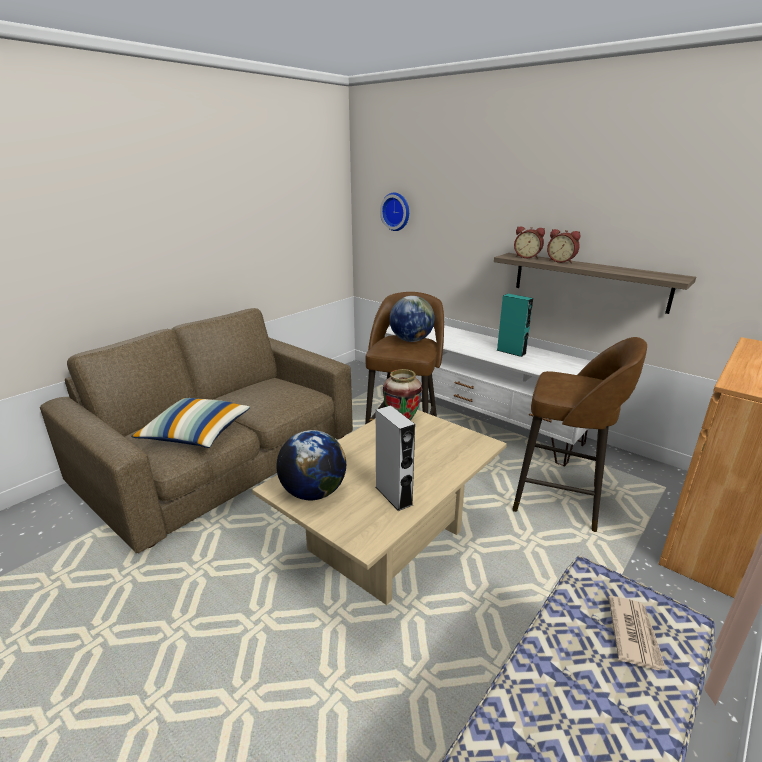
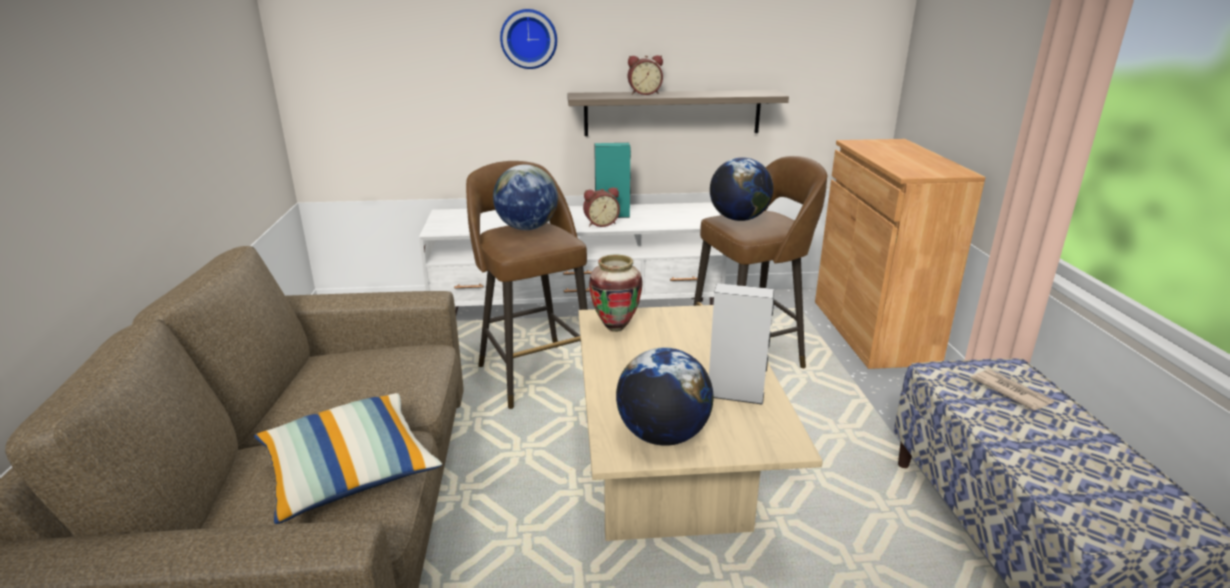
camera: 45 degrees left, 0 degrees up
wall clock [380,193,409,231] -> wall clock moved to [500,9,557,69]
alarm clock [514,227,545,259] -> alarm clock moved to [583,187,620,227]
none -> globe [710,157,773,221]

